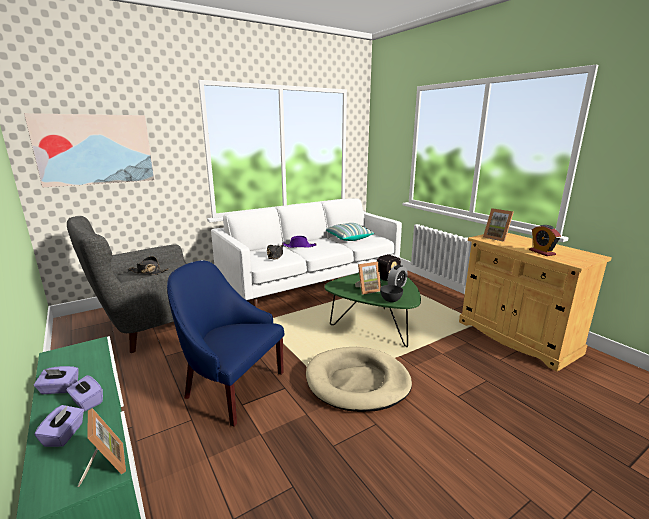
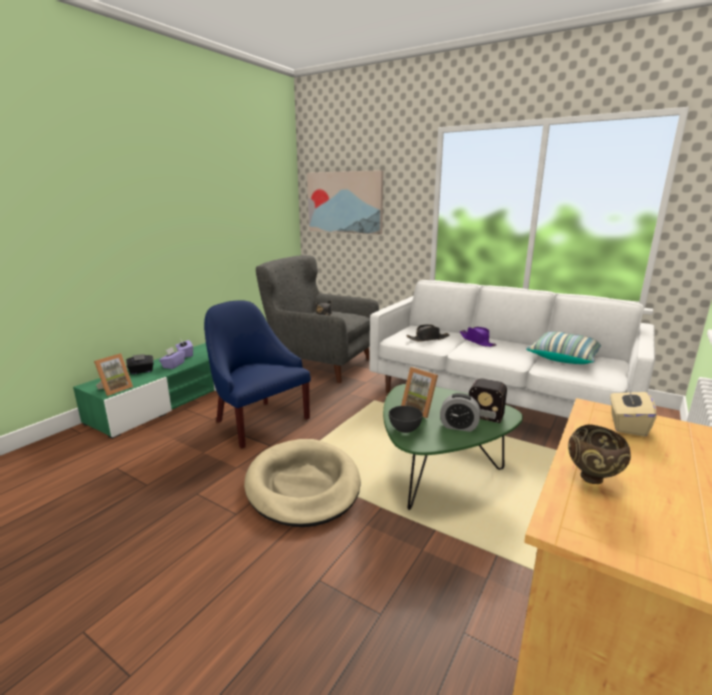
camera: 65 degrees right, 0 degrees up
purple tissue box [34,405,84,447] -> black tissue box [126,354,154,374]
blue armchair [167,260,284,427] -> blue armchair turned 45 degrees counterclockwise [204,300,311,448]
picture frame [483,208,514,242] -> beige tissue box [610,386,657,437]
alarm clock [529,225,561,256] -> brown bowl [568,425,631,484]

